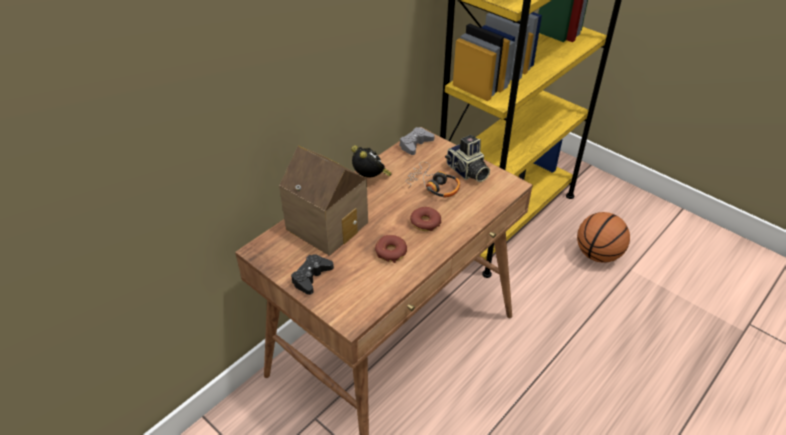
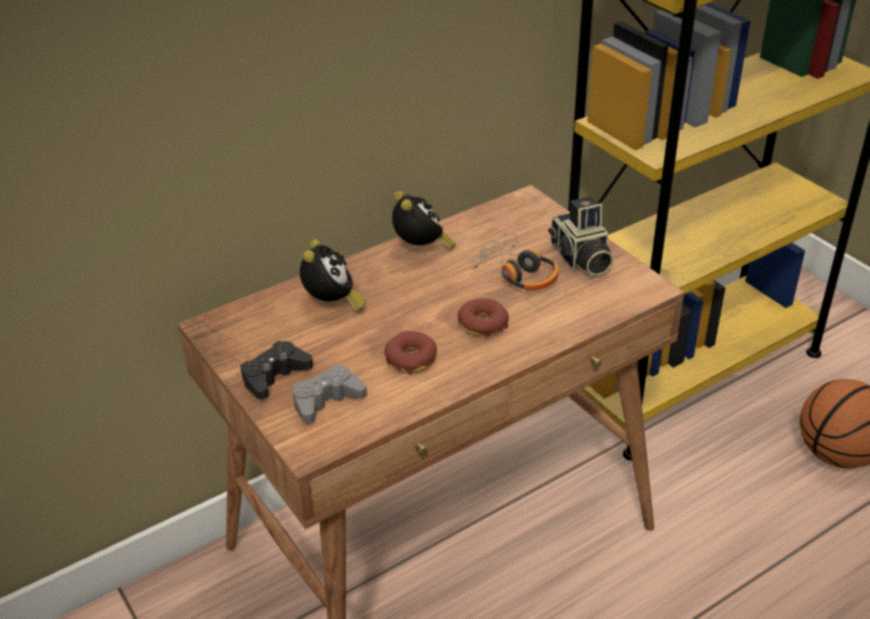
camera: 15 degrees right, 5 degrees down
toy house [279,146,368,256] -> alarm clock [300,240,366,312]
grey game controller [400,127,435,155] -> grey game controller moved to [292,365,367,423]

